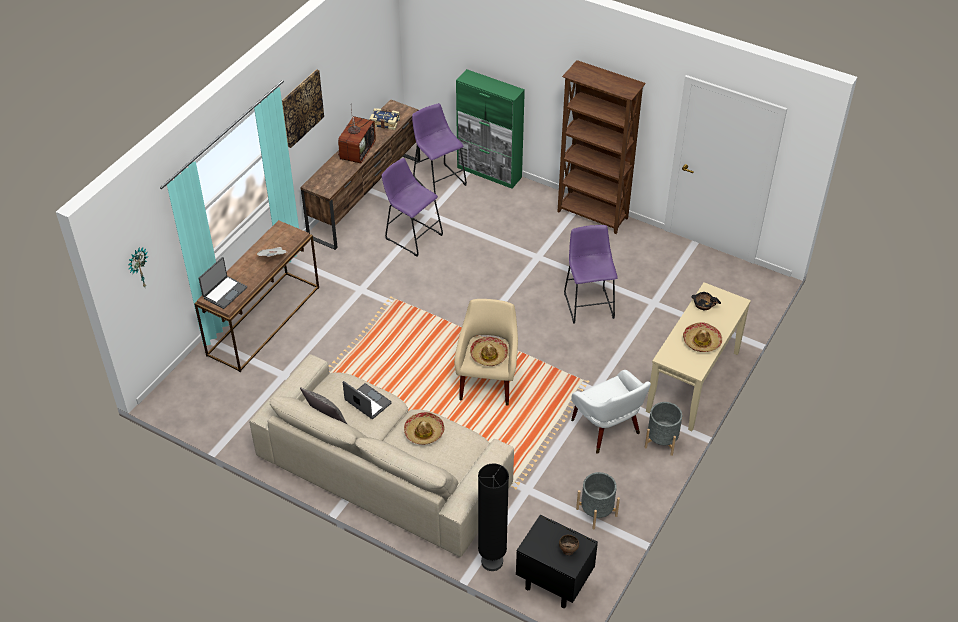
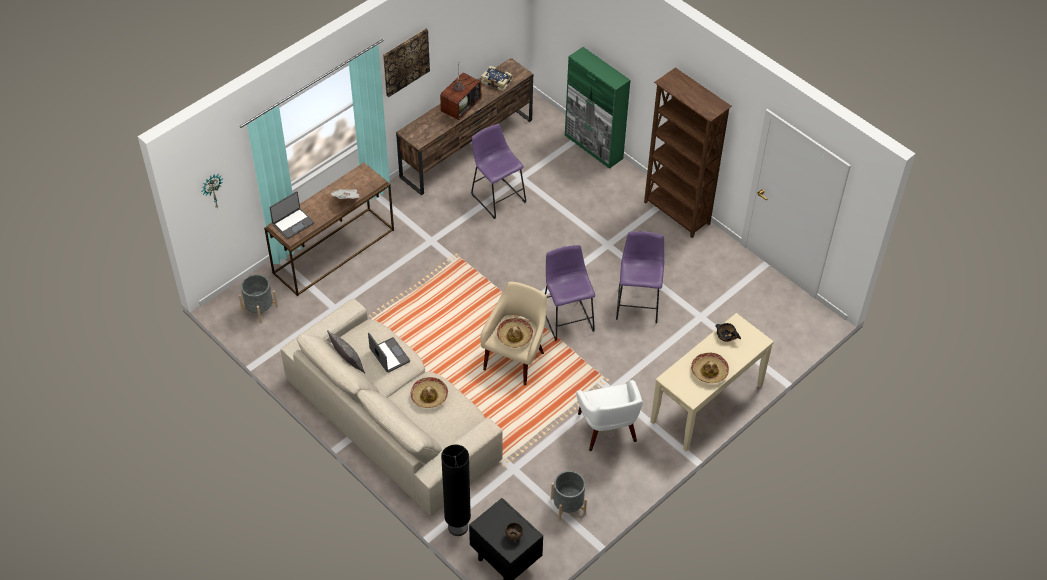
camera: 15 degrees right, 5 degrees up
purple stool [412,103,467,194] -> purple stool moved to [545,245,595,341]
grey planter [645,402,682,456] -> grey planter moved to [239,274,278,323]

